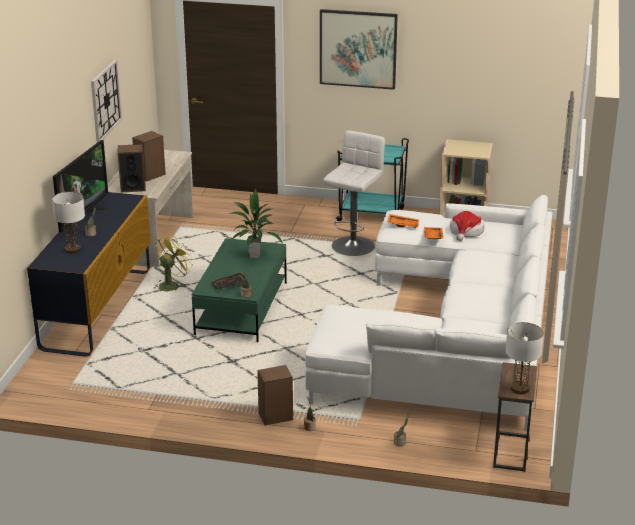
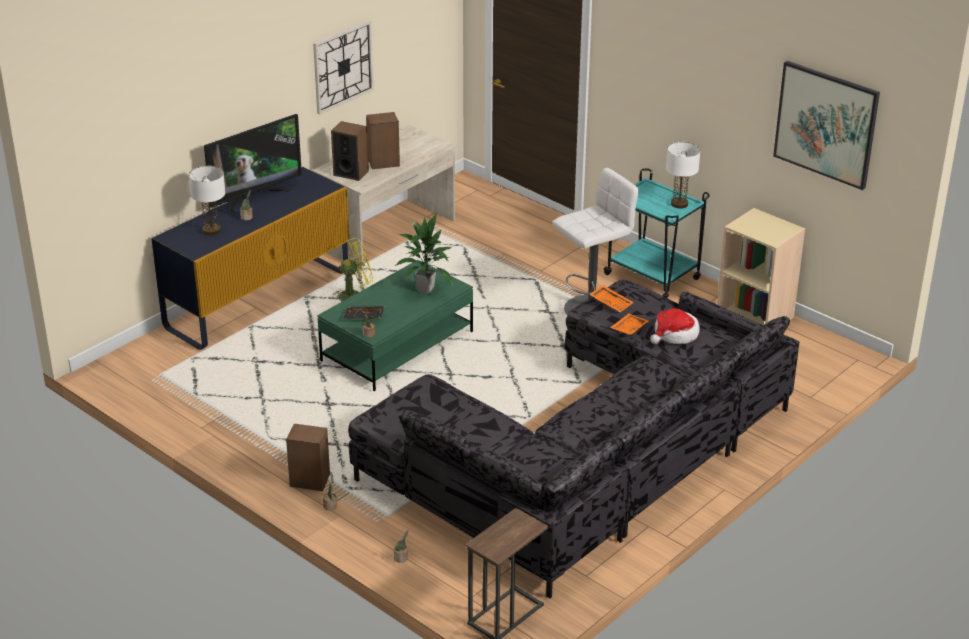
camera: 30 degrees right, 5 degrees up
white sofa [305,195,552,431] -> black sofa [348,280,799,598]
picture [320,9,398,90] -> picture moved to [773,61,880,190]
table lamp [505,322,544,394] -> table lamp moved to [666,142,700,209]

